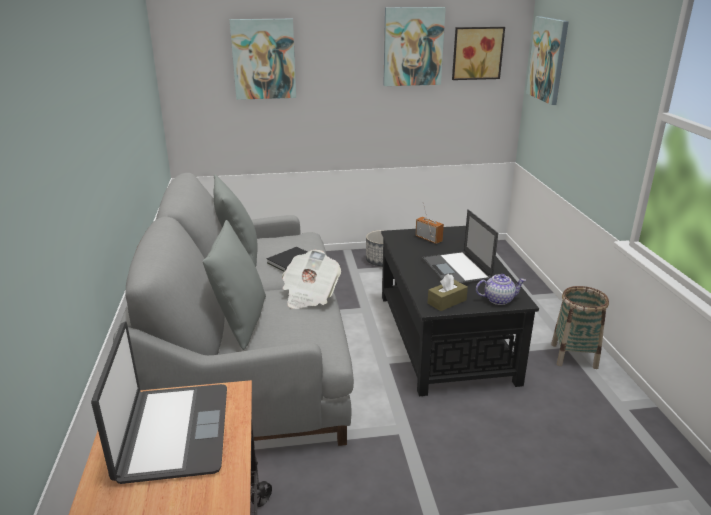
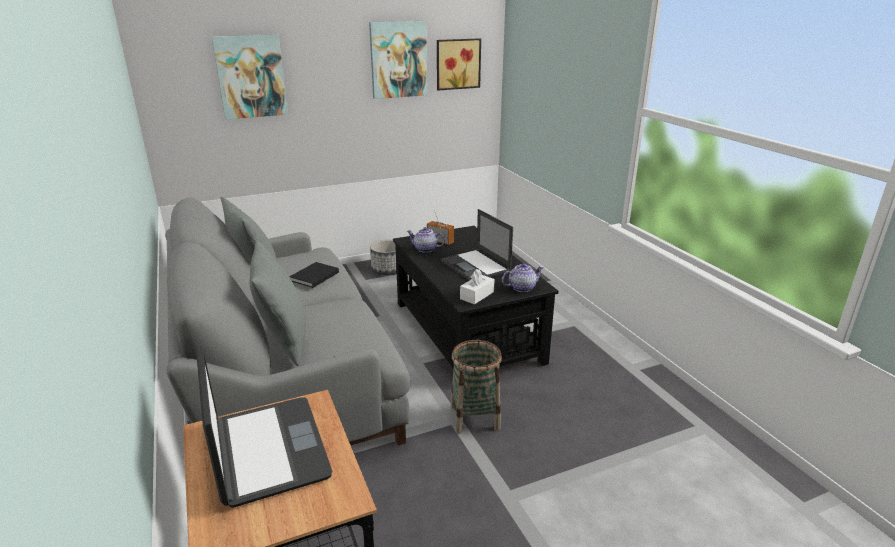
camera: 15 degrees left, 0 degrees up
newspaper [282,250,341,309] -> none
brown tissue box [428,274,468,311] -> white tissue box [460,269,495,305]
picture [526,16,569,105] -> none
basket [551,286,609,369] -> basket moved to [451,340,502,434]
none -> teapot [407,227,445,253]

